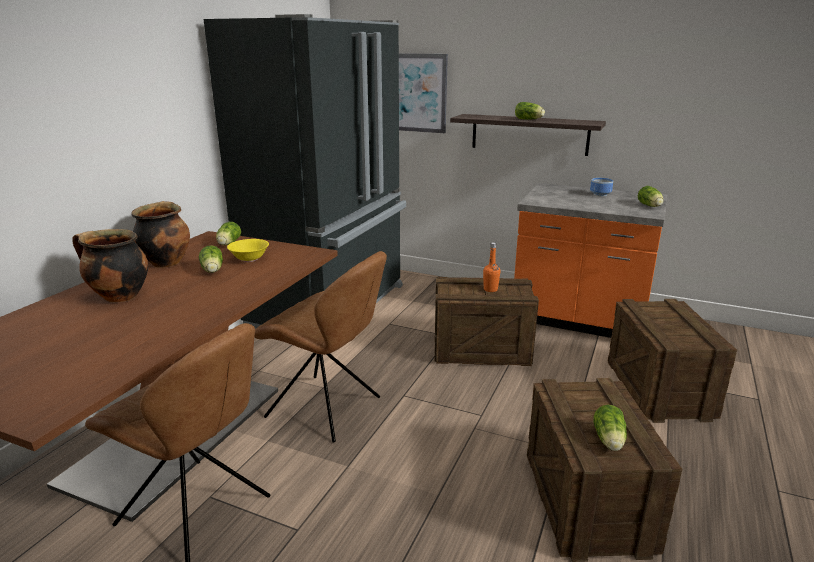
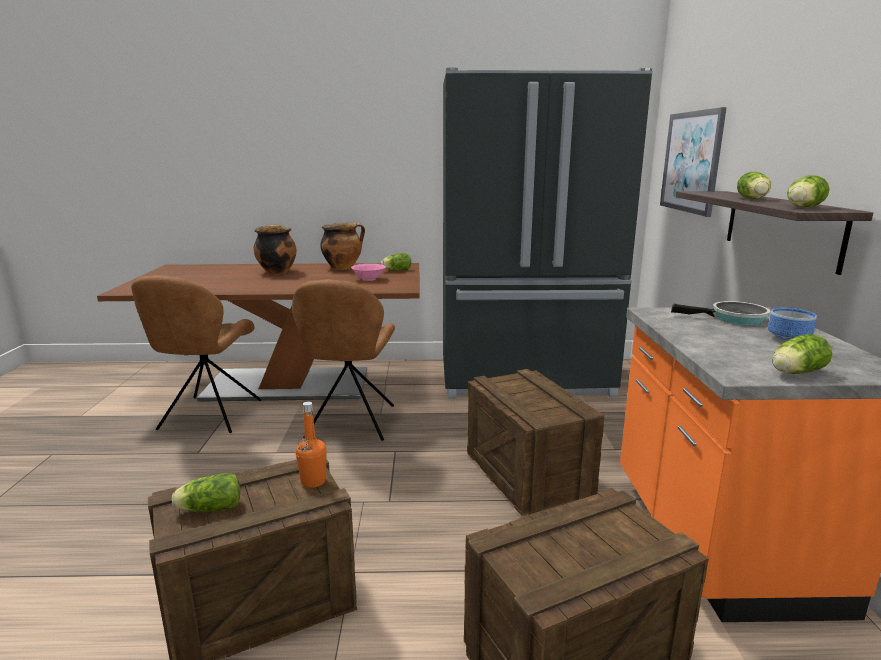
camera: 65 degrees right, 5 degrees down
lettuce [199,245,223,273] -> lettuce moved to [787,176,830,207]
yellow bowl [227,239,269,262] -> pink bowl [351,264,386,281]
orange bottle [483,242,501,292] -> orange bottle moved to [296,402,327,488]
none -> frying pan [671,301,770,325]

